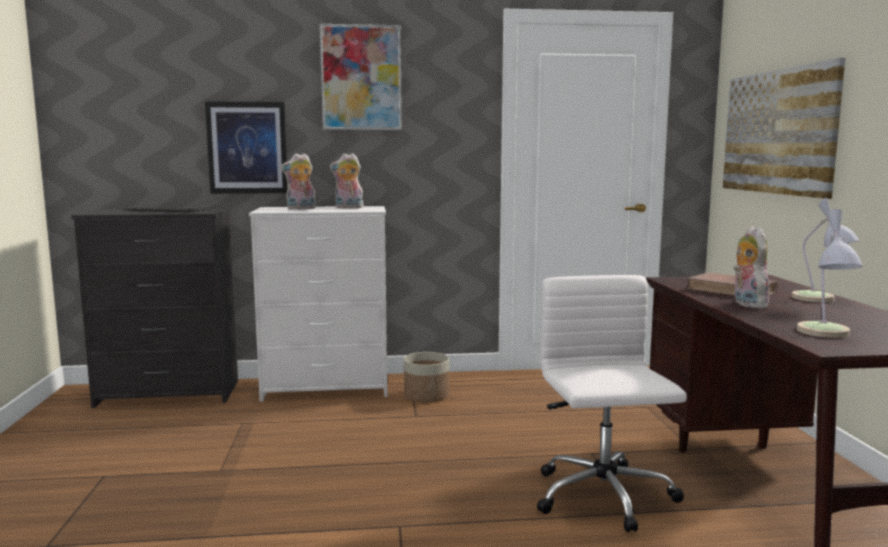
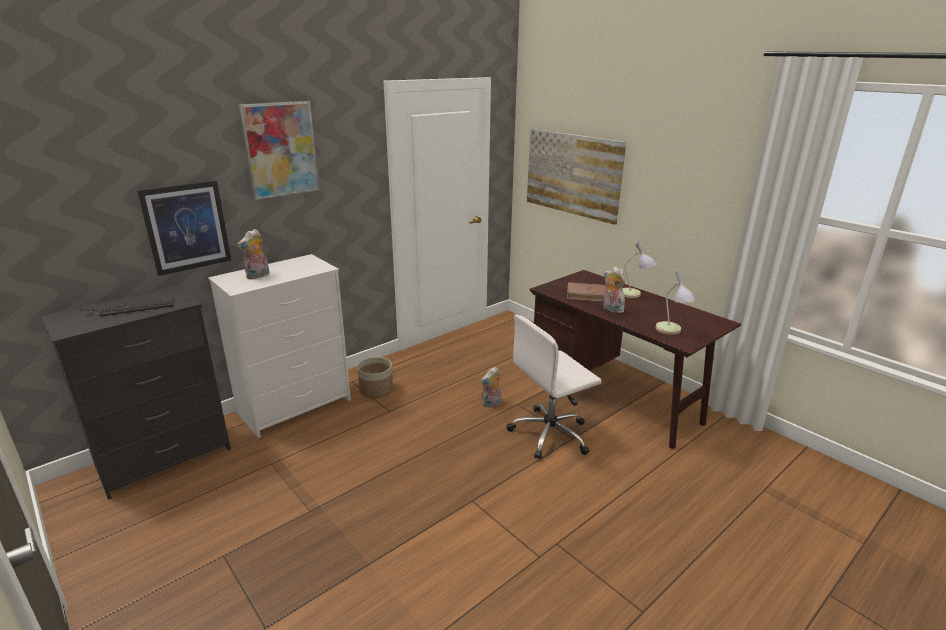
camera: 35 degrees left, 15 degrees up
plush toy [330,153,364,208] -> plush toy moved to [481,367,501,408]
white office chair [537,275,687,532] -> white office chair turned 75 degrees counterclockwise [507,315,602,460]

